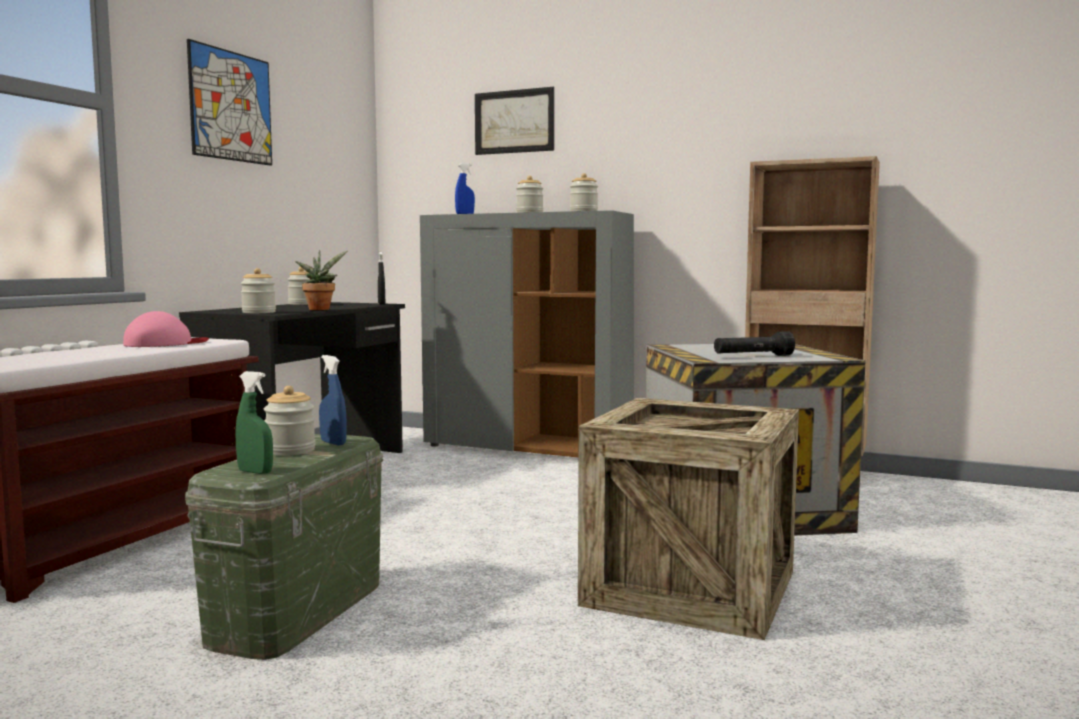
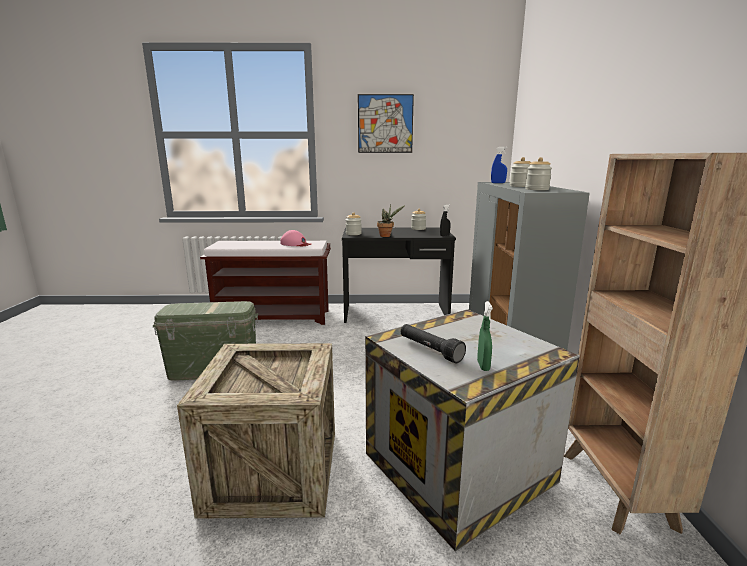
camera: 65 degrees right, 10 degrees up
green spray bottle [236,371,273,474] -> green spray bottle moved to [477,301,493,371]
jar [264,386,316,456] -> none
blue spray bottle [319,355,347,445] -> none
picture [475,87,554,155] -> none

